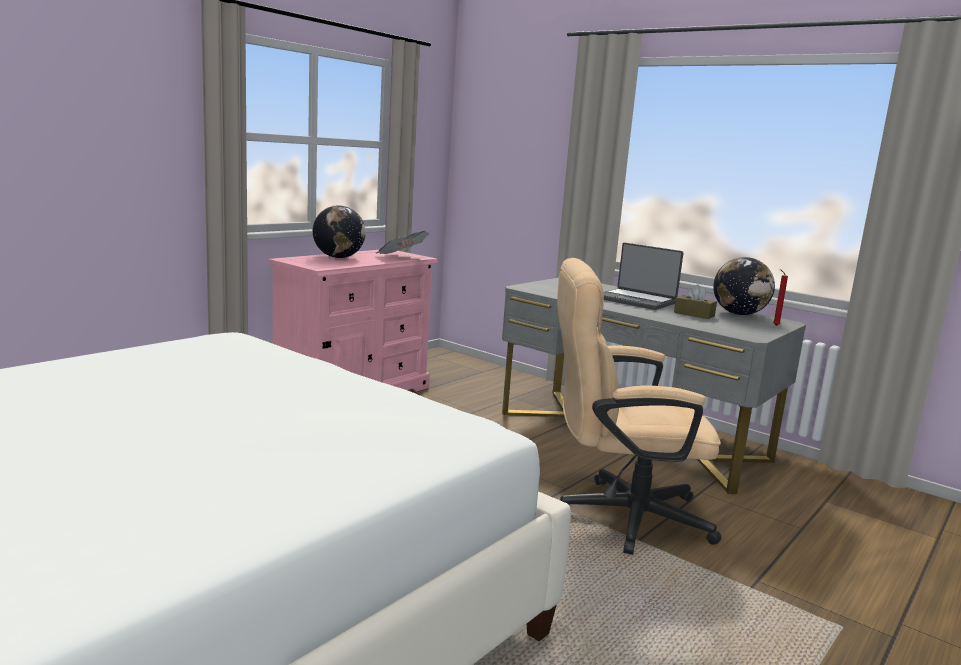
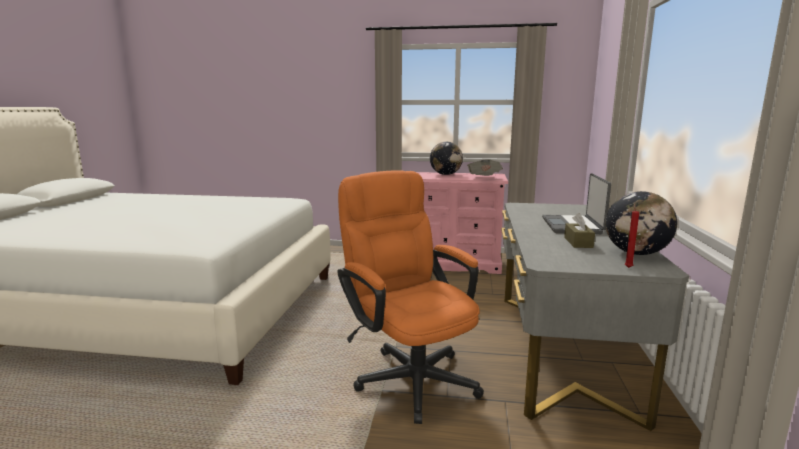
camera: 60 degrees right, 0 degrees up
beige office chair [557,258,722,555] -> orange office chair [337,171,484,424]

